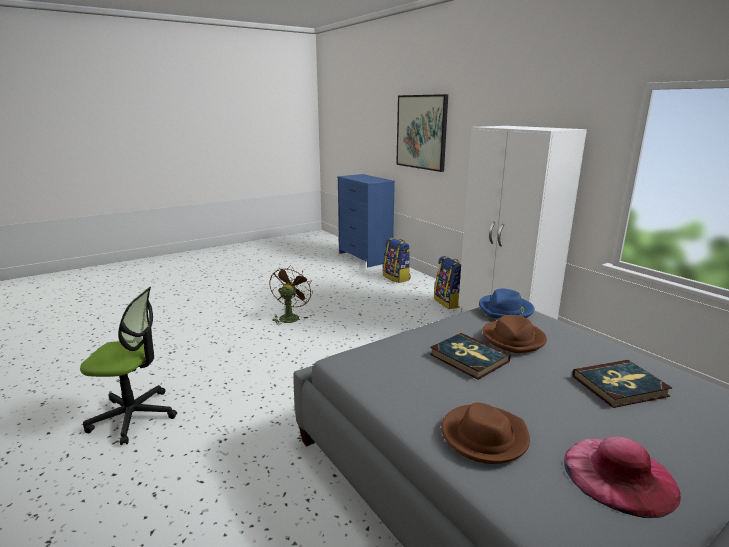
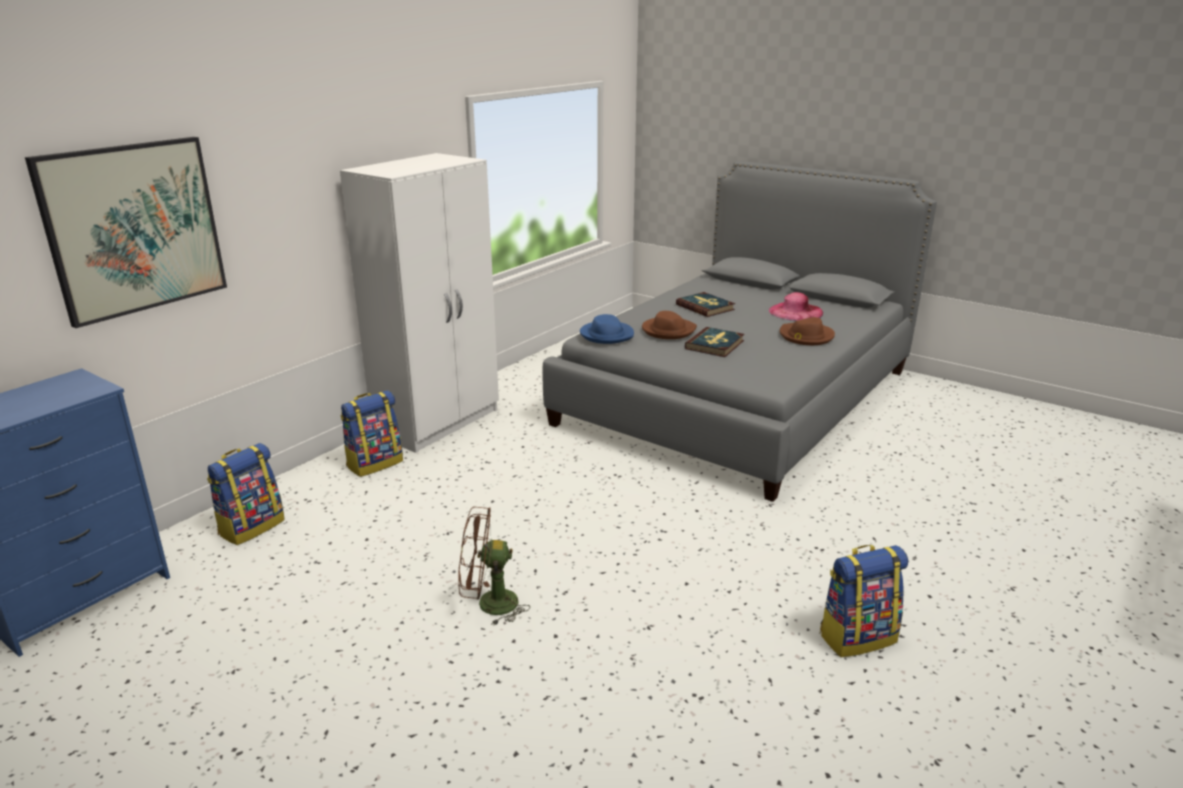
camera: 110 degrees left, 5 degrees up
office chair [80,287,177,445] -> backpack [820,545,908,657]

